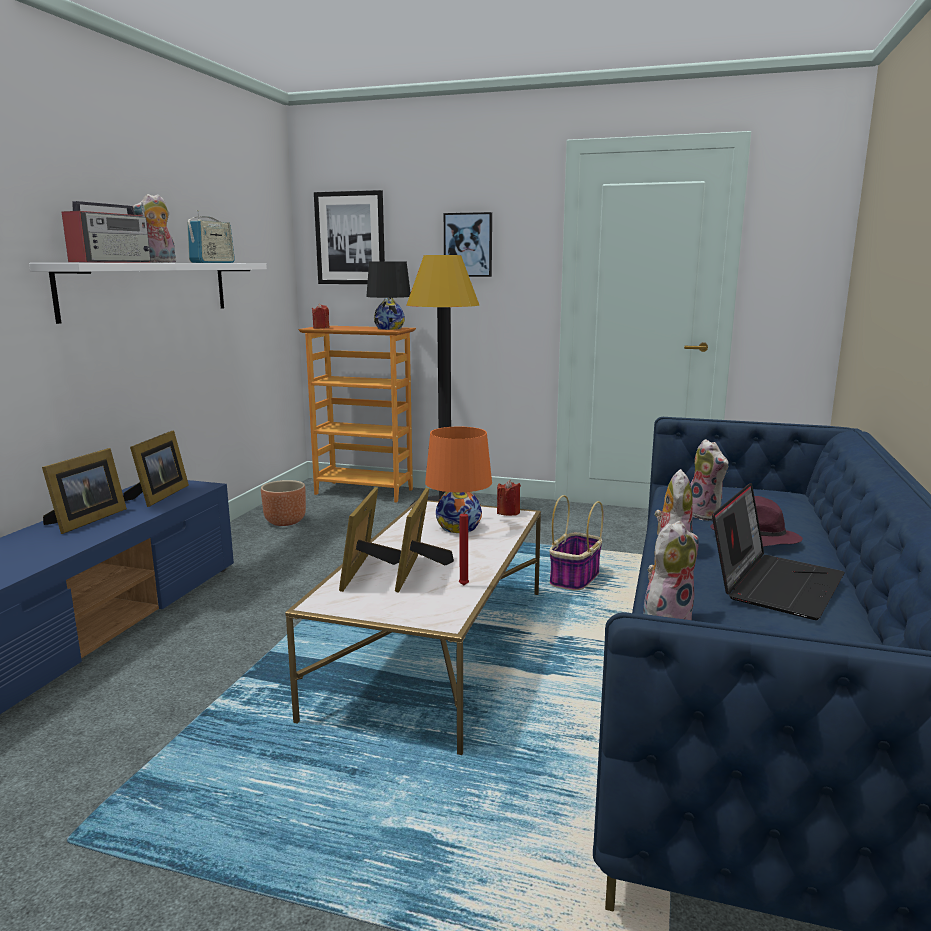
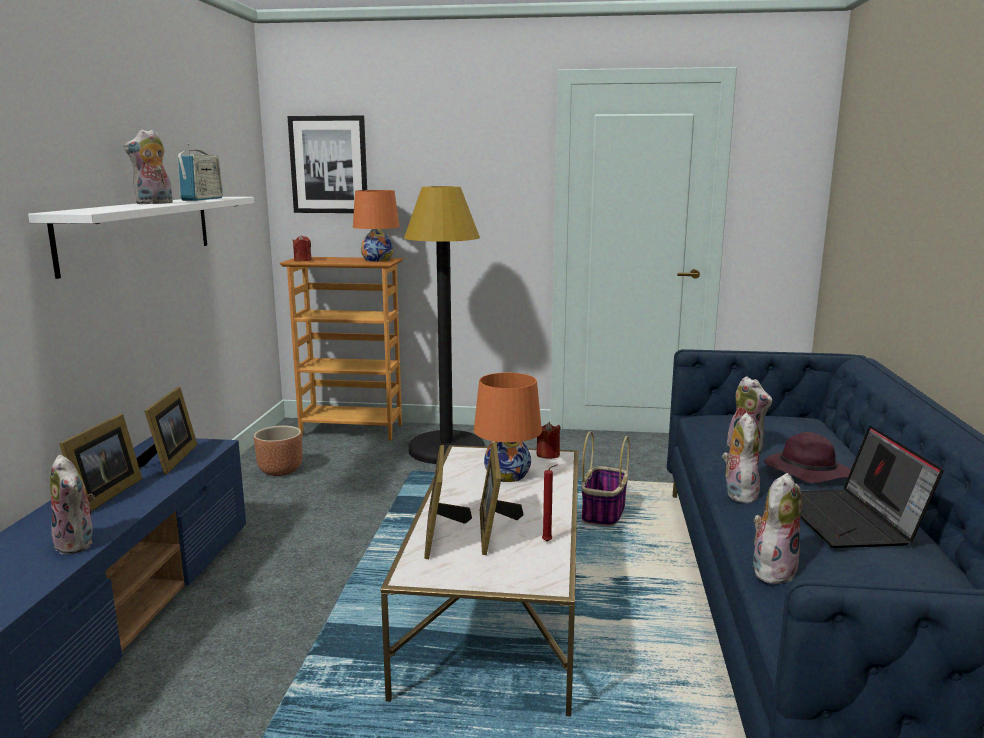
camera: 10 degrees left, 0 degrees up
radio [61,201,151,263] -> none
black table lamp [366,261,411,330] -> orange table lamp [353,190,400,262]
picture [444,212,492,277] -> none
laptop [712,483,845,620] -> laptop turned 150 degrees clockwise [801,425,943,548]
none -> plush toy [50,455,95,554]

